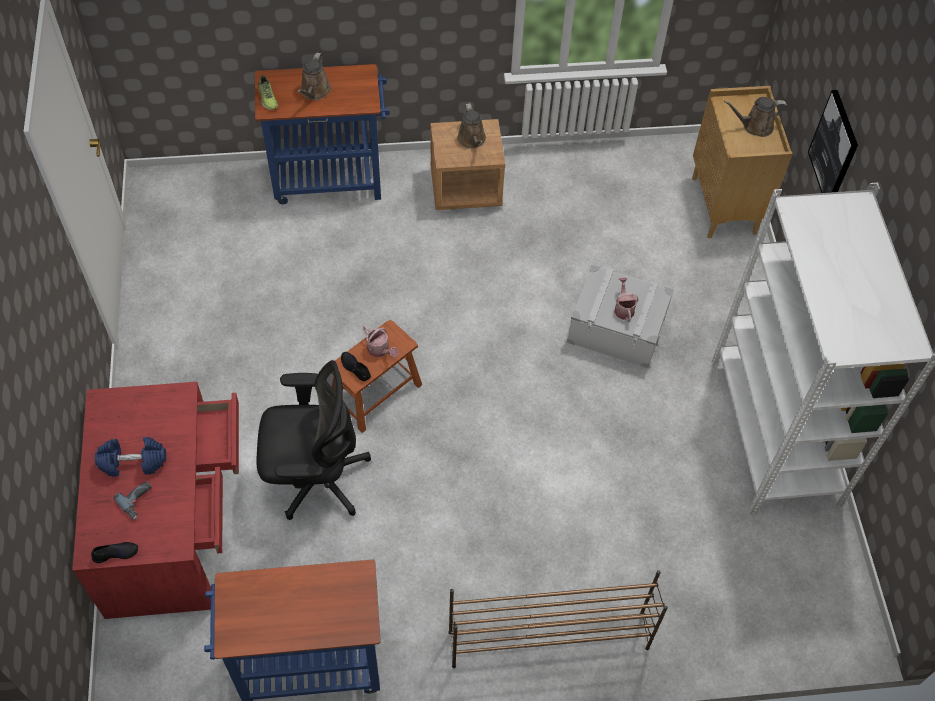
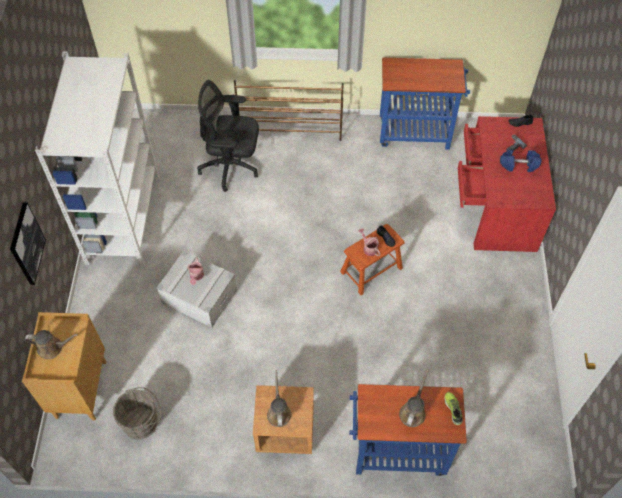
camera: 170 degrees left, 0 degrees up
black office chair [256,360,371,520] -> black office chair moved to [197,80,259,192]
none -> grey bucket [113,387,161,440]

